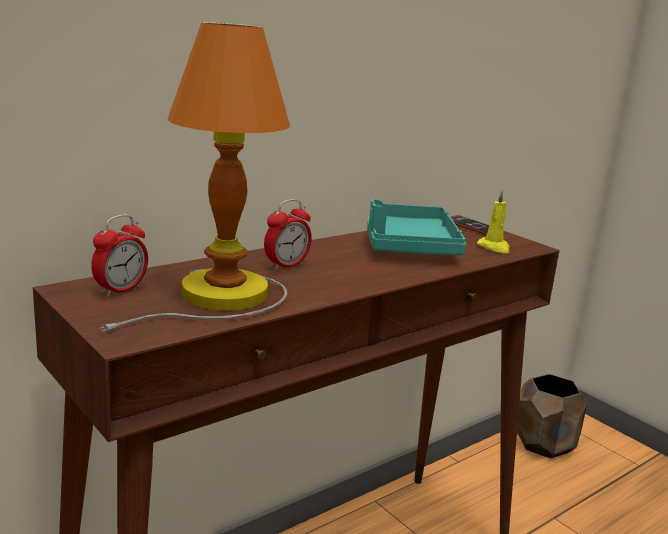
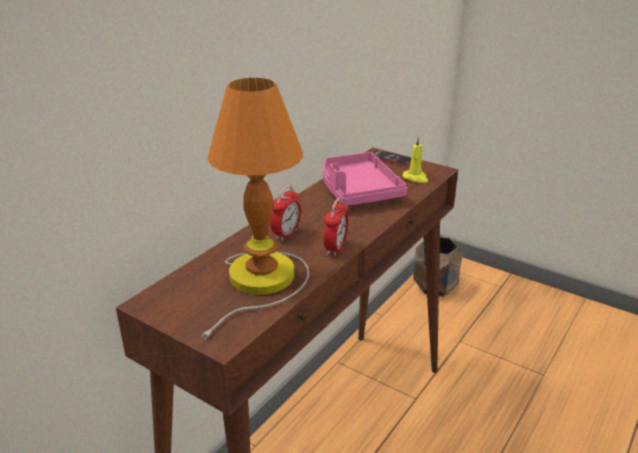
camera: 15 degrees left, 10 degrees up
alarm clock [91,214,148,297] -> alarm clock moved to [324,198,349,257]
turquoise tray [367,199,466,255] -> pink tray [323,152,407,206]

